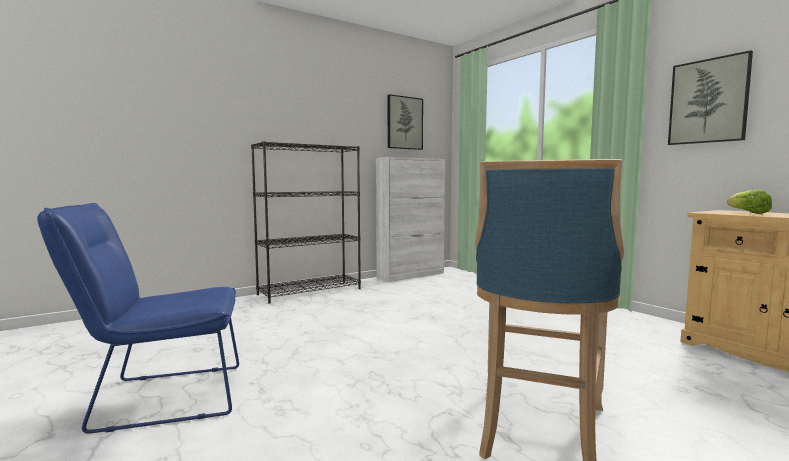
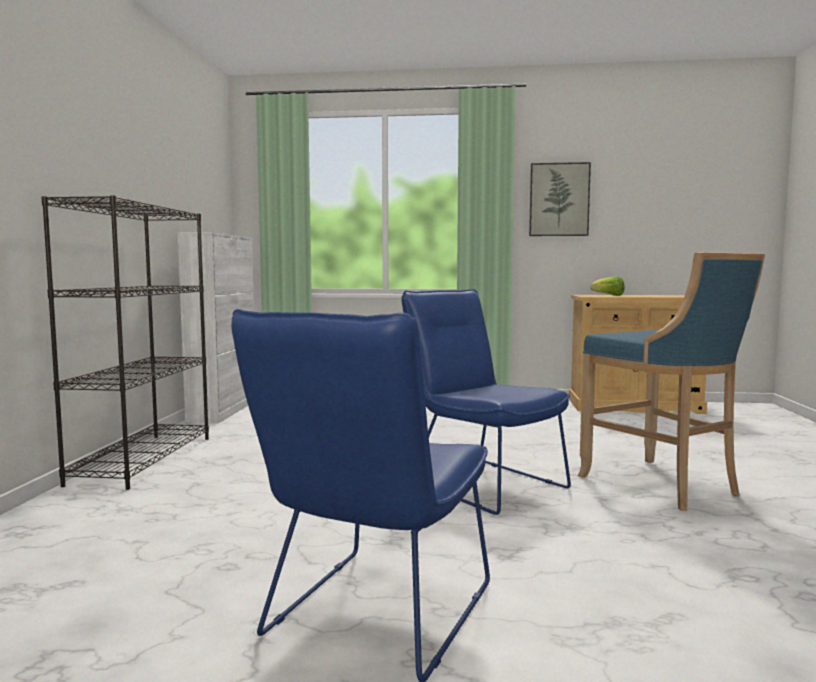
camera: 50 degrees left, 0 degrees up
picture [388,94,423,150] -> none
none -> blue chair [401,289,571,515]

